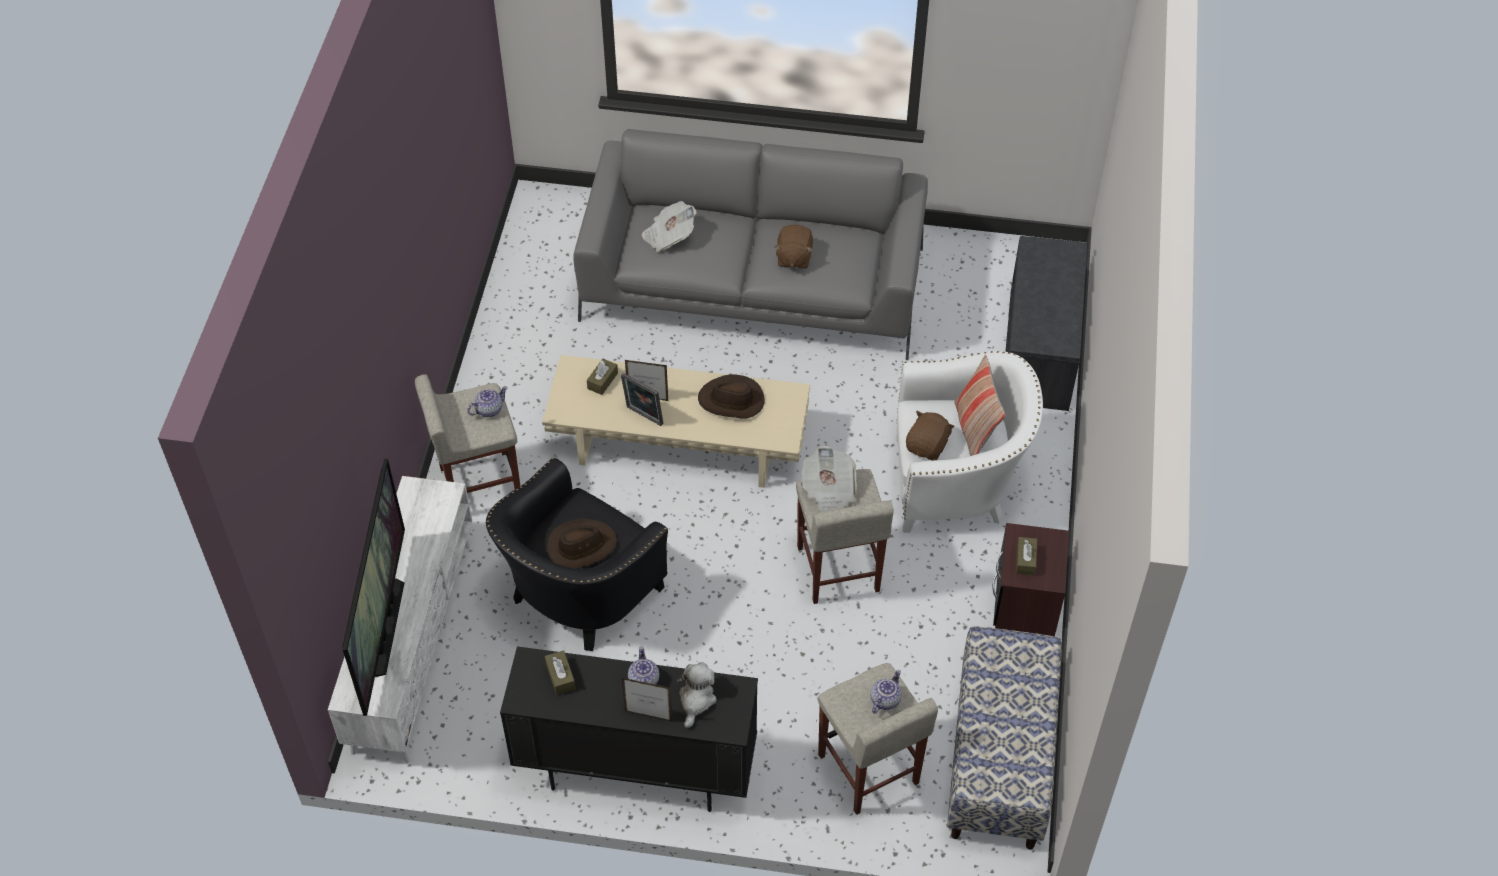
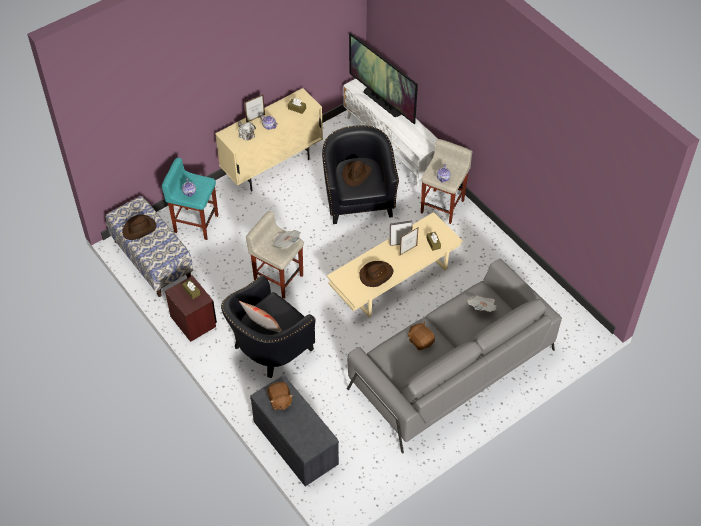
camera: 135 degrees right, 0 degrees up
black cabinet [500,646,758,812] -> beige cabinet [215,88,323,192]
beige stool [817,663,938,815] -> turquoise stool [162,158,218,240]
white armchair [896,351,1043,533] -> black armchair [221,275,315,378]
brown plush toy [906,411,954,460] -> brown plush toy moved to [268,382,293,410]
none -> brown hat [122,214,156,240]

